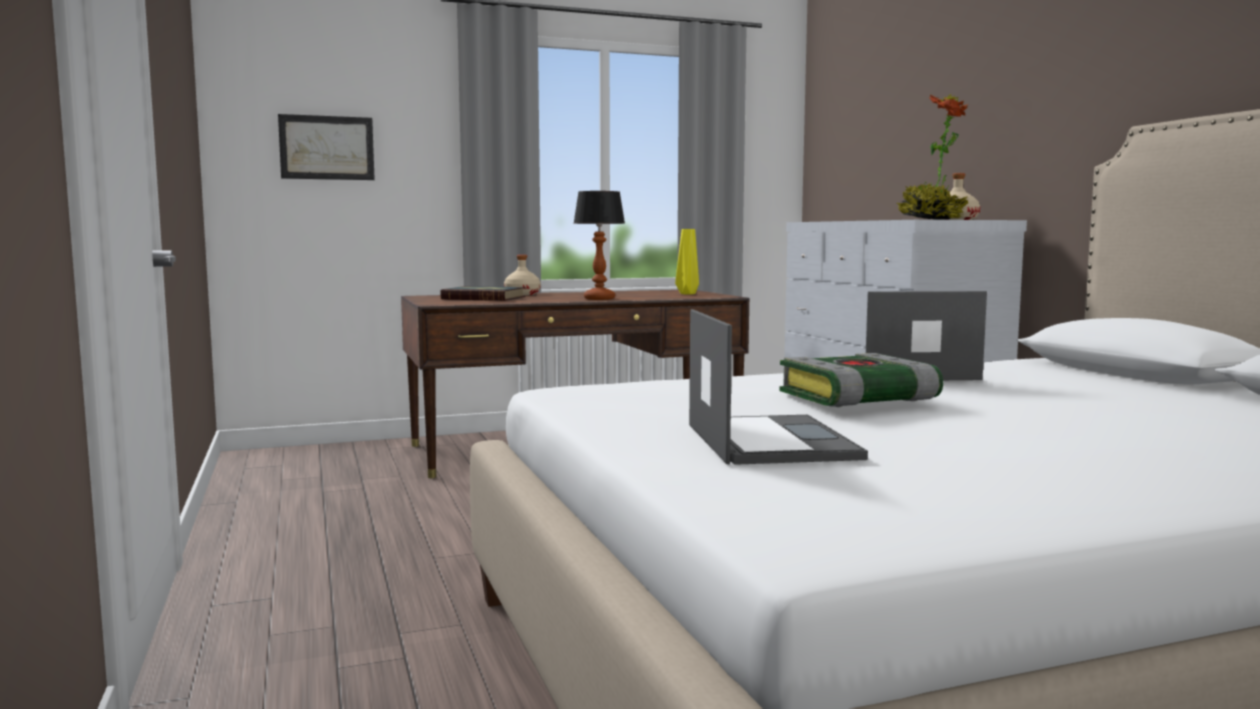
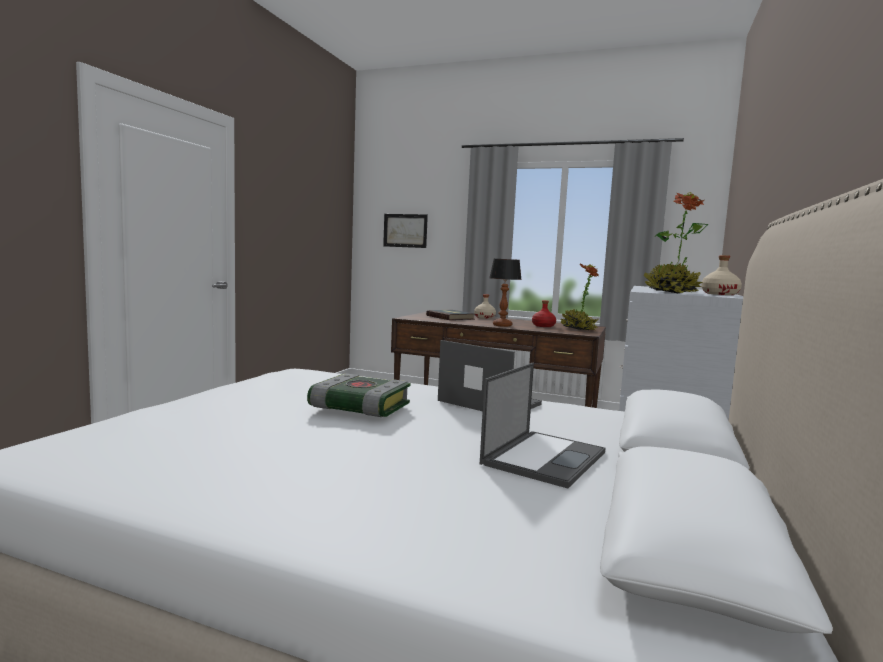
camera: 40 degrees right, 0 degrees up
yellow vase [675,229,699,294] -> potted plant [561,263,599,330]
laptop [689,309,868,465] -> laptop moved to [480,363,605,488]
none -> red bottle [532,300,556,327]

